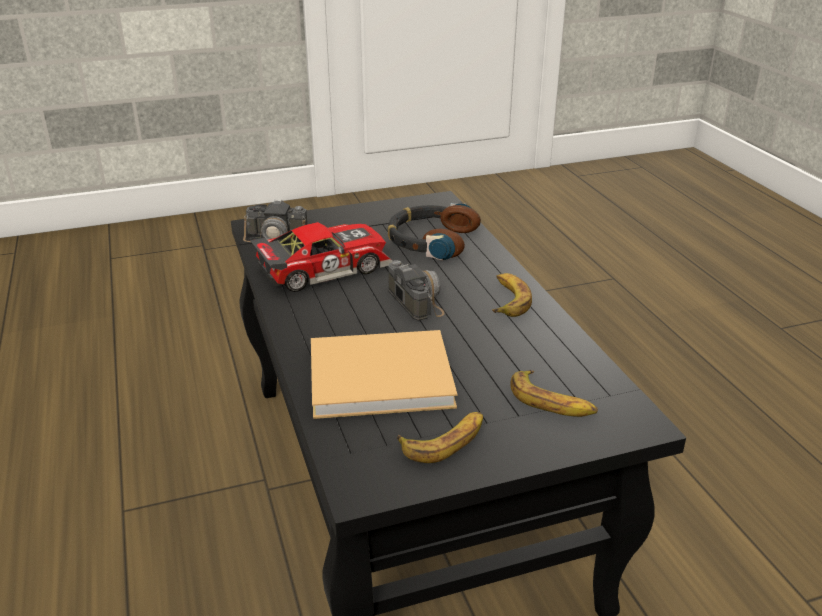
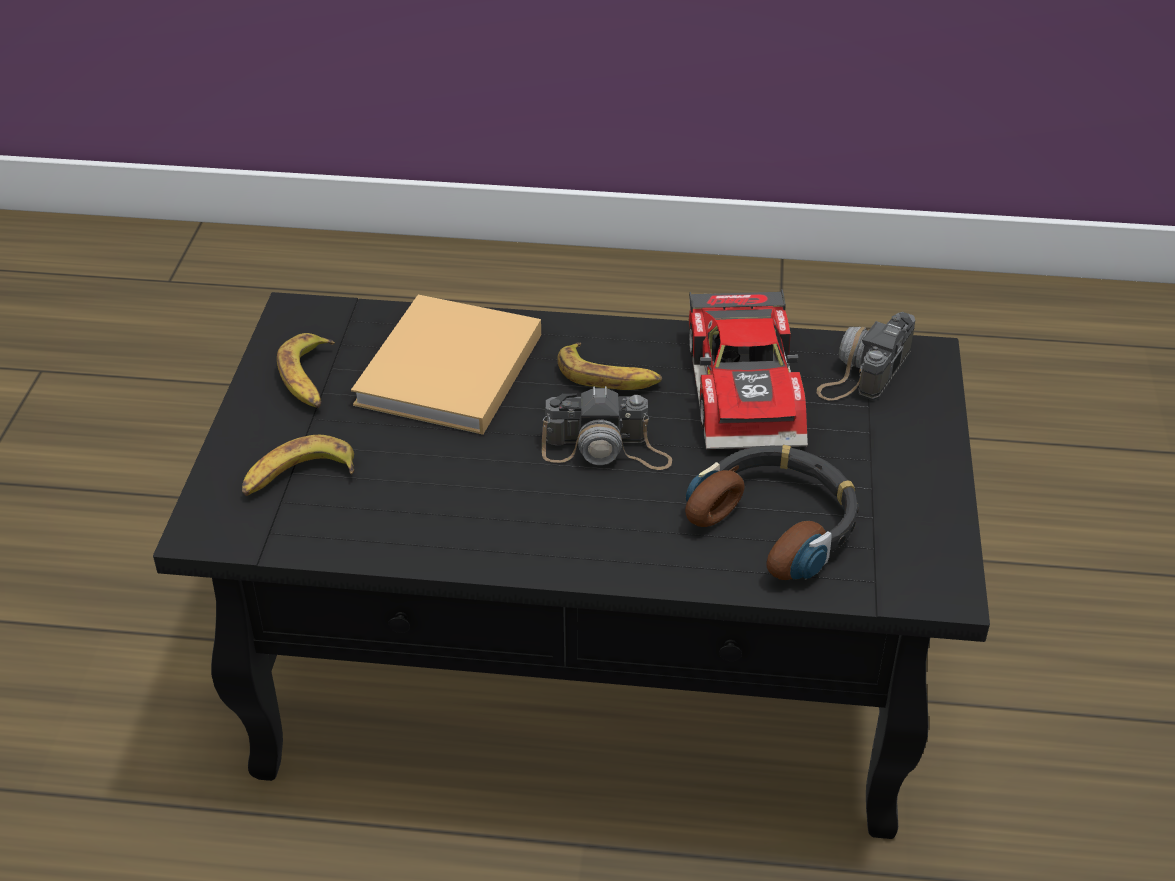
camera: 115 degrees right, 10 degrees up
banana [492,273,532,317] -> banana moved to [557,343,662,390]

